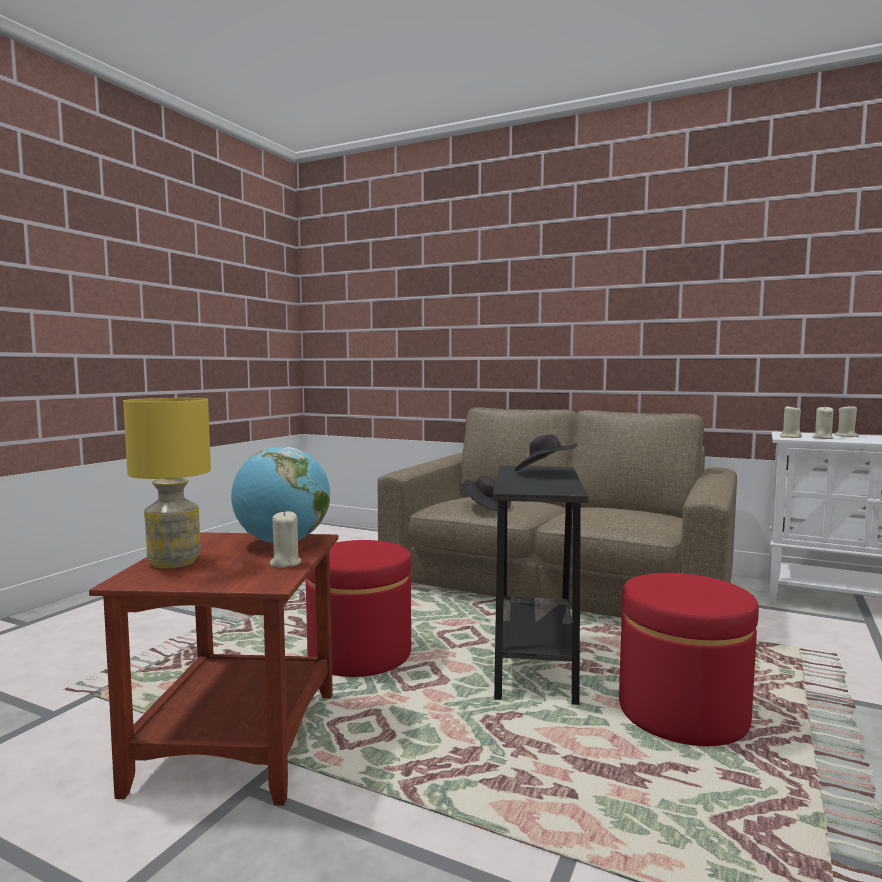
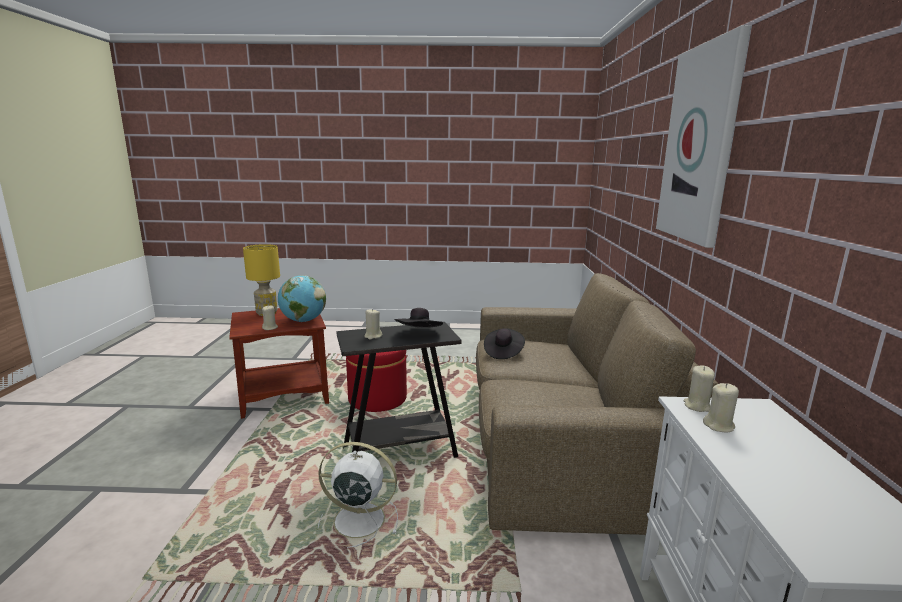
camera: 65 degrees right, 10 degrees up
red ottoman [619,573,759,746] -> white fan [318,442,398,548]
beige candle [835,404,859,437] -> beige candle moved to [364,309,382,340]
none -> picture [656,25,751,248]

